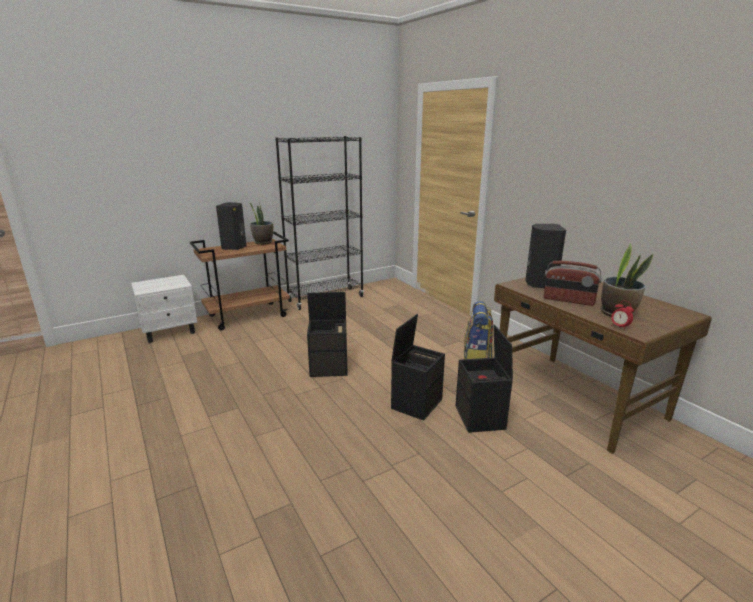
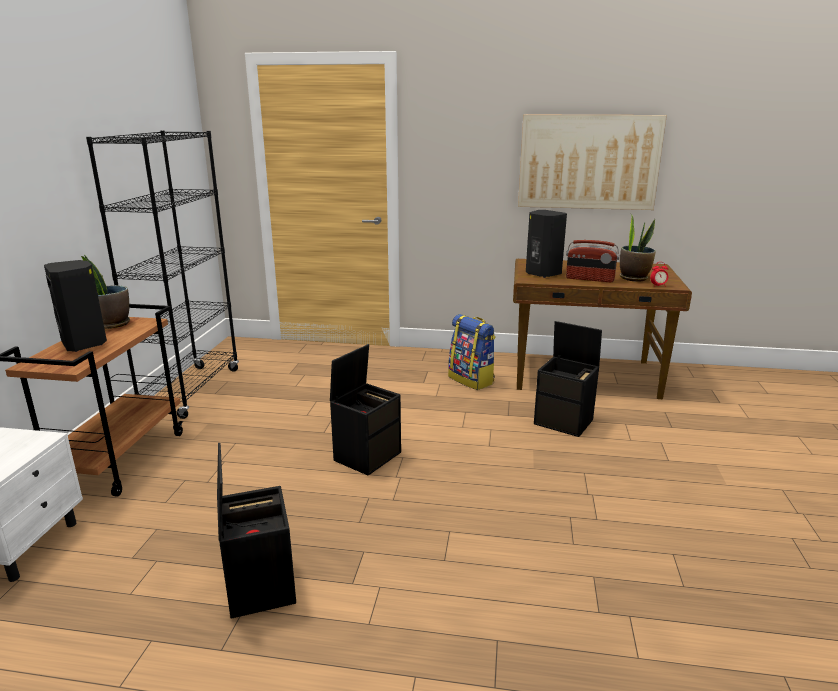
camera: 50 degrees left, 0 degrees up
black storage box [391,314,445,421] -> black storage box moved to [217,443,296,619]
radio [544,261,602,306] -> radio turned 45 degrees clockwise [566,240,619,283]
none -> picture [518,114,667,210]

